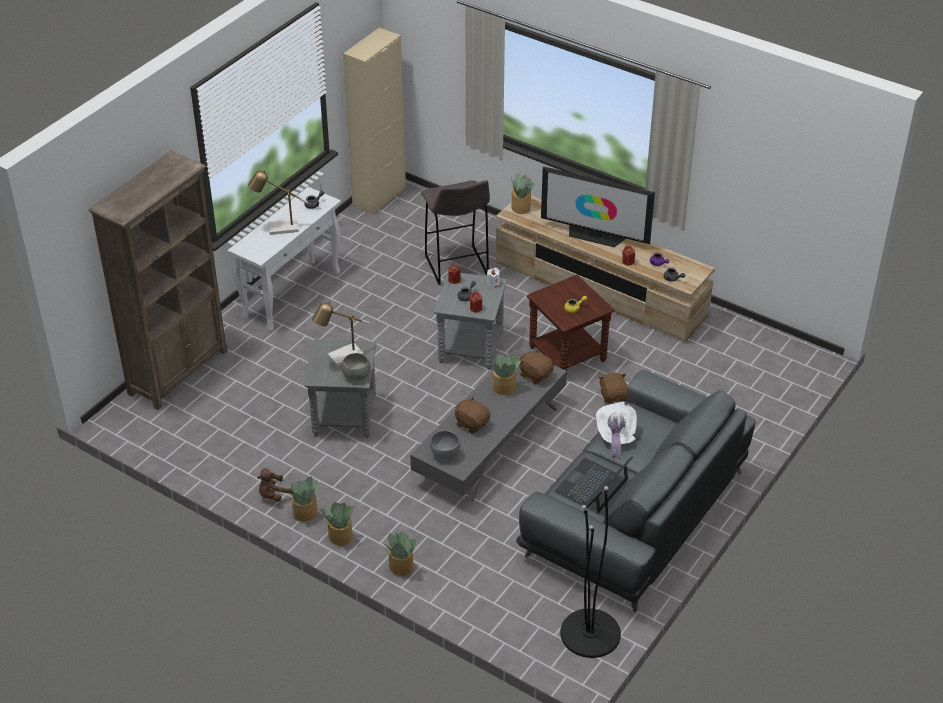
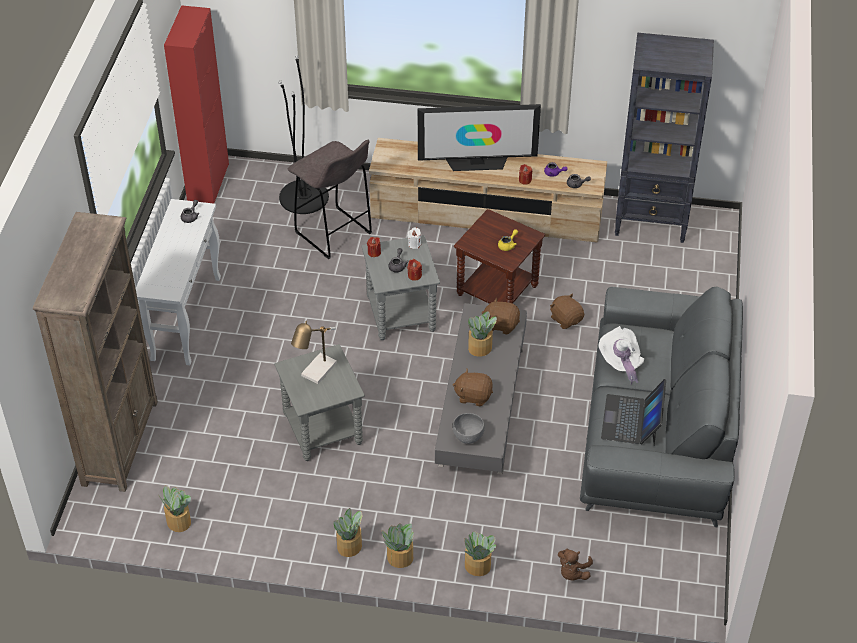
camera: 25 degrees left, 5 degrees up
table lamp [248,170,308,235] -> none
brown plush toy [257,468,294,502] -> brown plush toy moved to [558,549,593,580]
grey bowl [341,353,371,381] -> none
beige cabinet [343,28,406,215] -> red cabinet [164,5,229,204]
potted plant [511,172,534,214] -> potted plant moved to [158,485,191,532]
black floor lamp [560,486,621,658] -> black floor lamp moved to [278,55,329,214]
none -> black bookcase [615,32,714,243]

